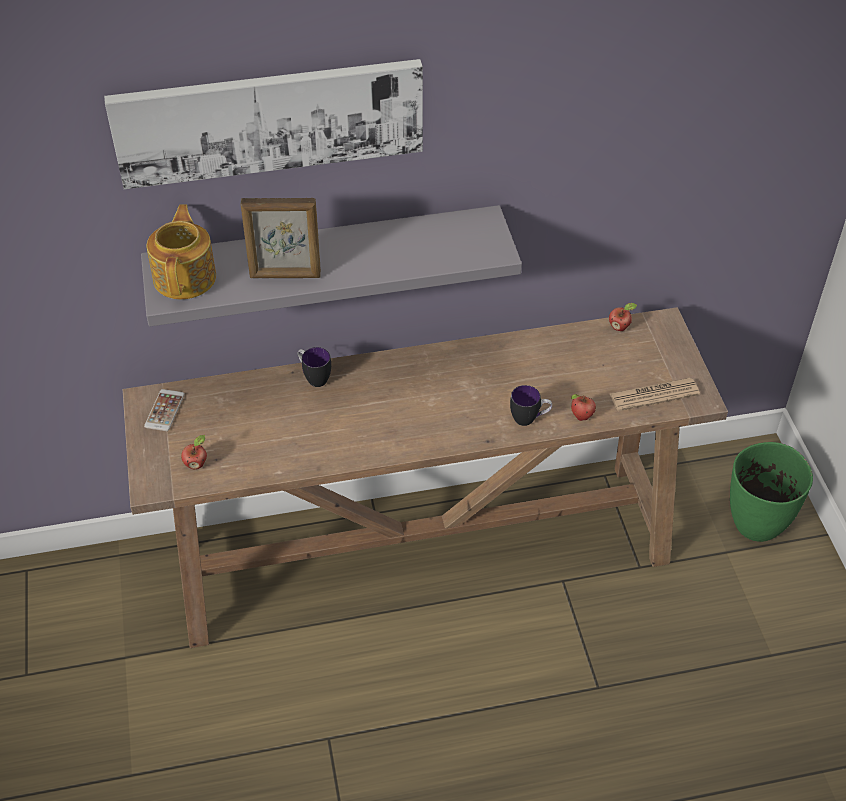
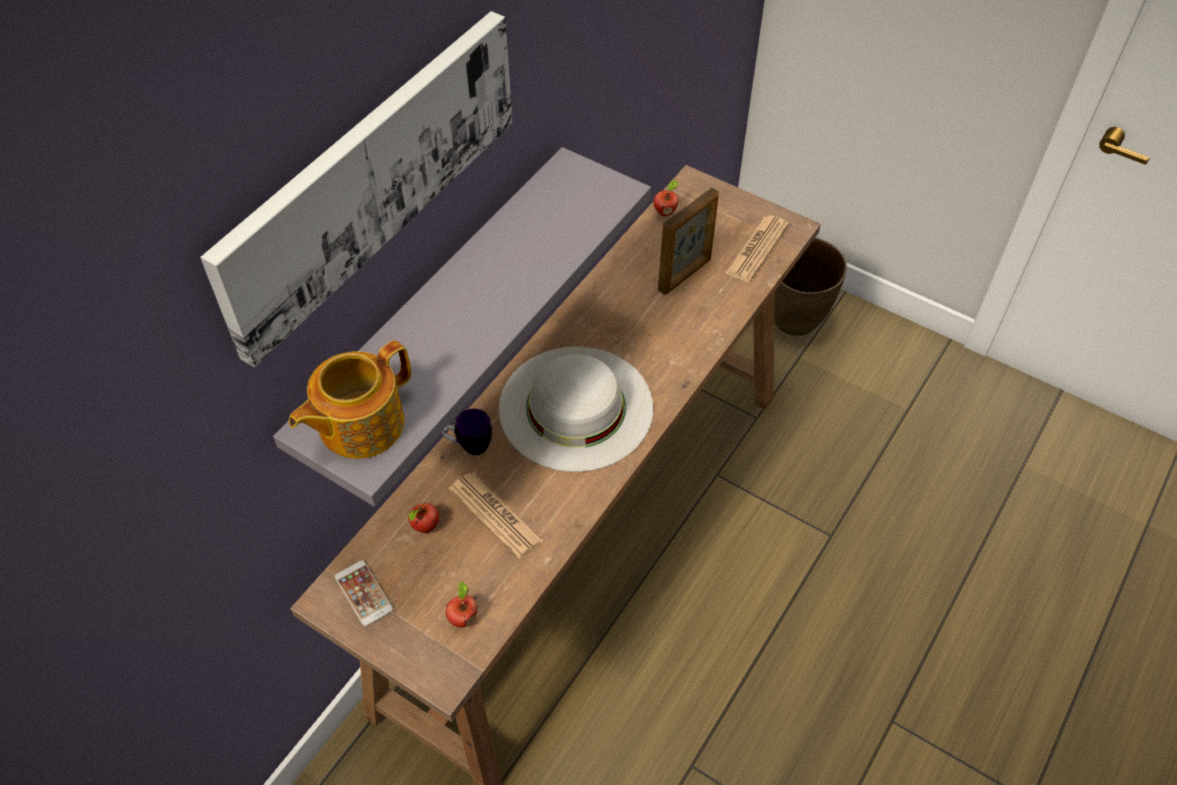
camera: 45 degrees left, 5 degrees up
teapot [147,204,216,299] -> teapot turned 90 degrees counterclockwise [289,340,411,459]
picture frame [241,198,321,278] -> picture frame moved to [658,188,719,295]
mug [510,385,552,426] -> none
apple [571,394,596,421] -> apple moved to [408,502,439,533]
green vase [730,442,813,542] -> brown vase [774,237,847,336]
none -> newspaper [449,472,544,560]
none -> white hat [499,346,653,472]

